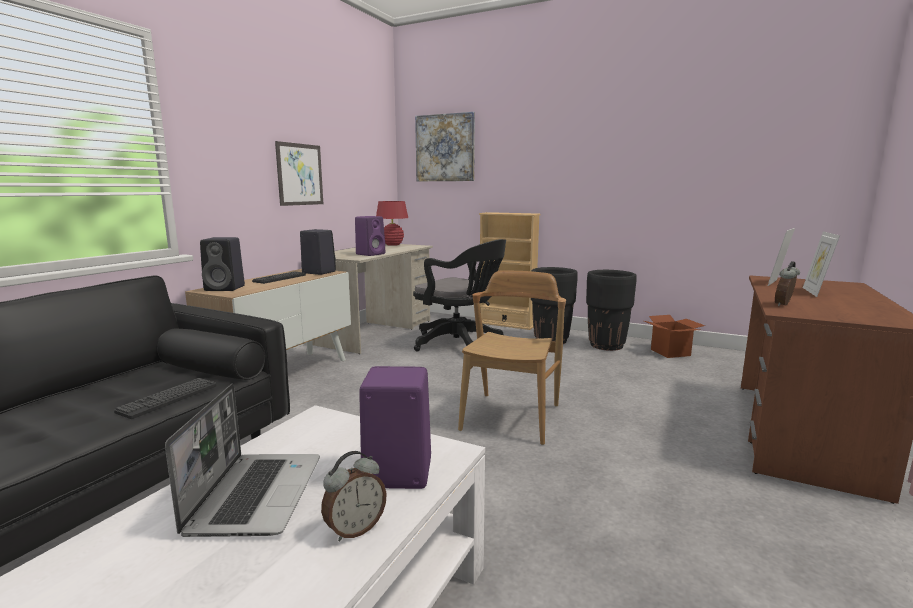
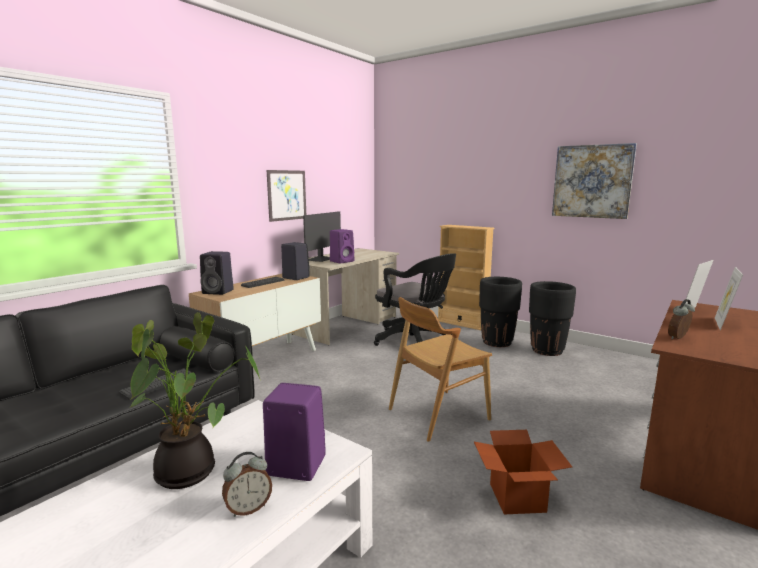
camera: 10 degrees right, 0 degrees up
laptop [165,384,320,537] -> potted plant [129,312,260,489]
red table lamp [376,201,408,246] -> none
picture [415,112,475,181] -> picture moved to [552,143,637,219]
brown chair [458,270,566,445] -> brown chair turned 150 degrees counterclockwise [389,297,492,442]
cardboard box [644,315,705,358] -> cardboard box moved to [474,430,572,514]
none -> monitor [303,211,341,262]

